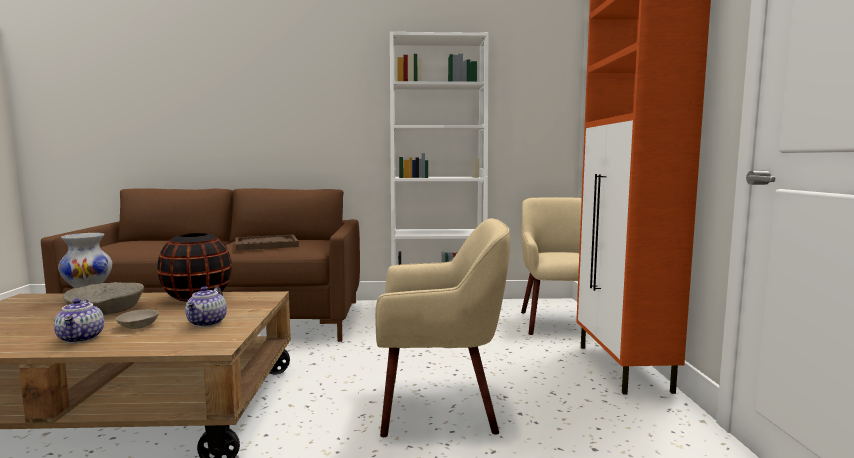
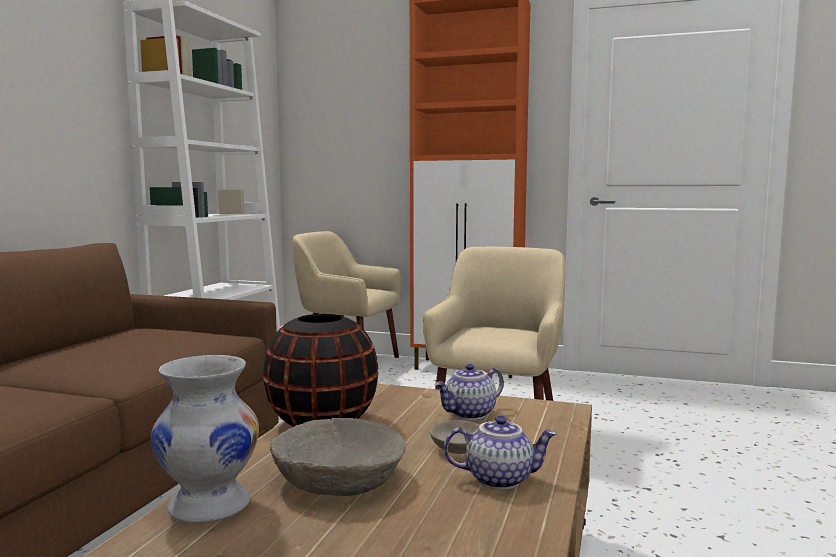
camera: 70 degrees left, 0 degrees up
teapot [185,286,227,327] -> teapot turned 120 degrees clockwise [434,364,504,420]
brown tray [235,235,299,251] -> none

